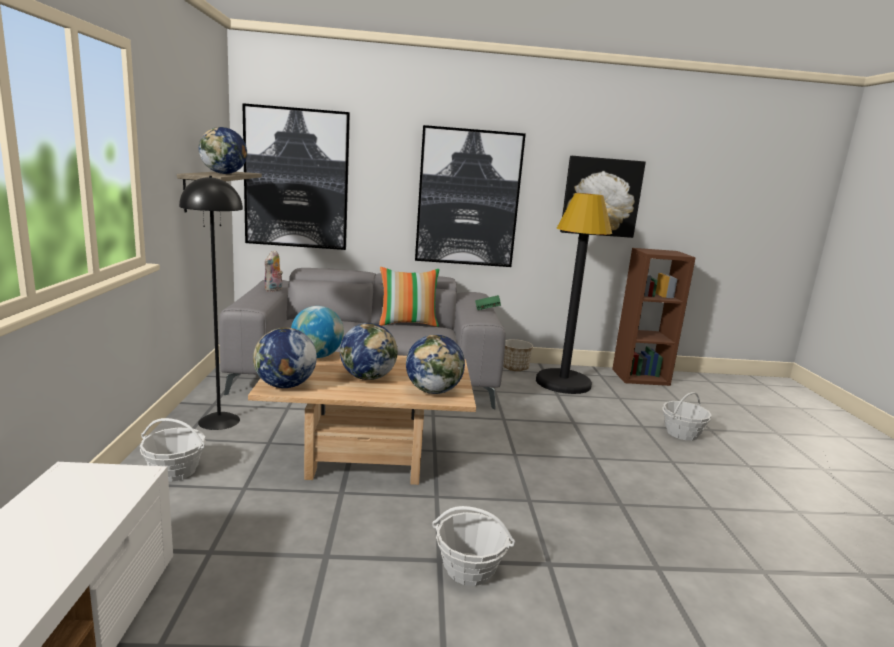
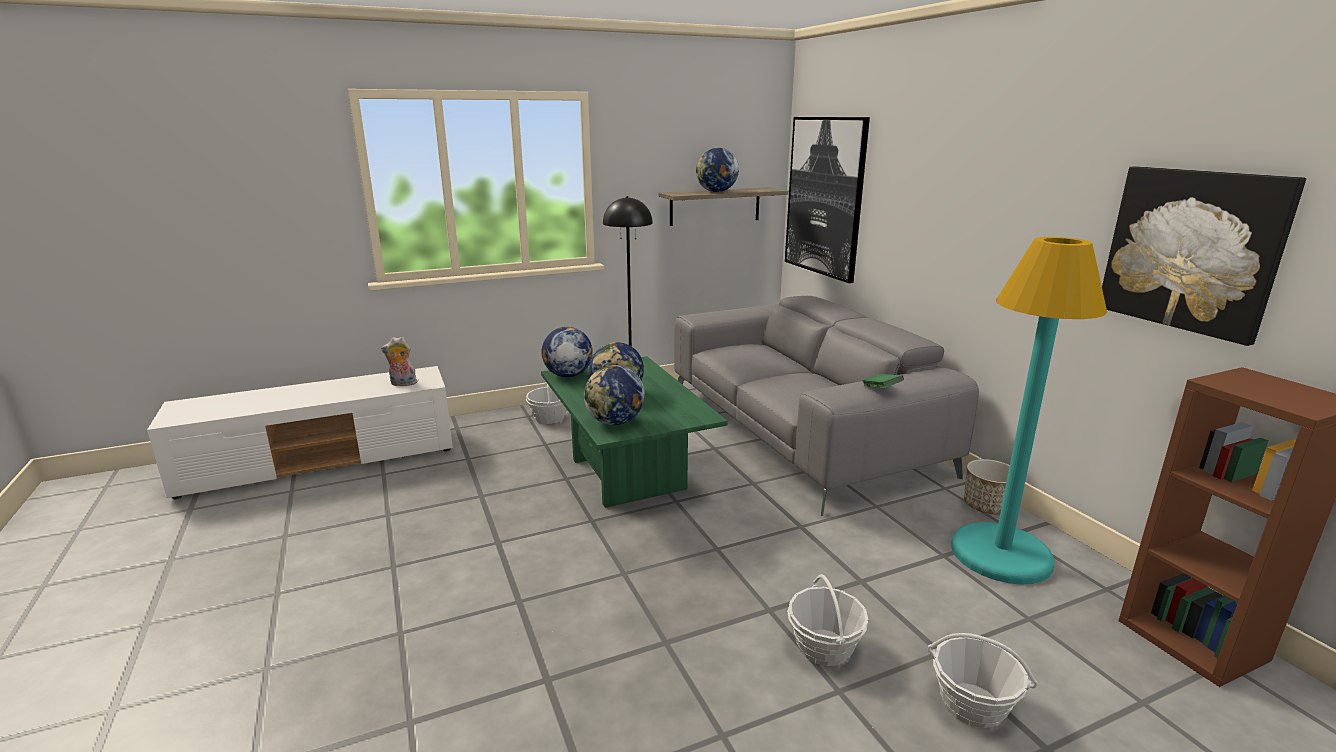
camera: 70 degrees right, 5 degrees up
beige coffee table [248,352,476,485] -> green coffee table [541,356,728,508]
plush toy [265,250,283,292] -> plush toy moved to [381,337,417,386]
globe [291,306,344,358] -> none
pillow [379,267,439,327] -> none
picture [415,125,526,267] -> none
basket [432,506,515,586] -> basket moved to [787,574,868,666]
black floor lamp [536,193,612,394] -> turquoise floor lamp [952,237,1107,585]

